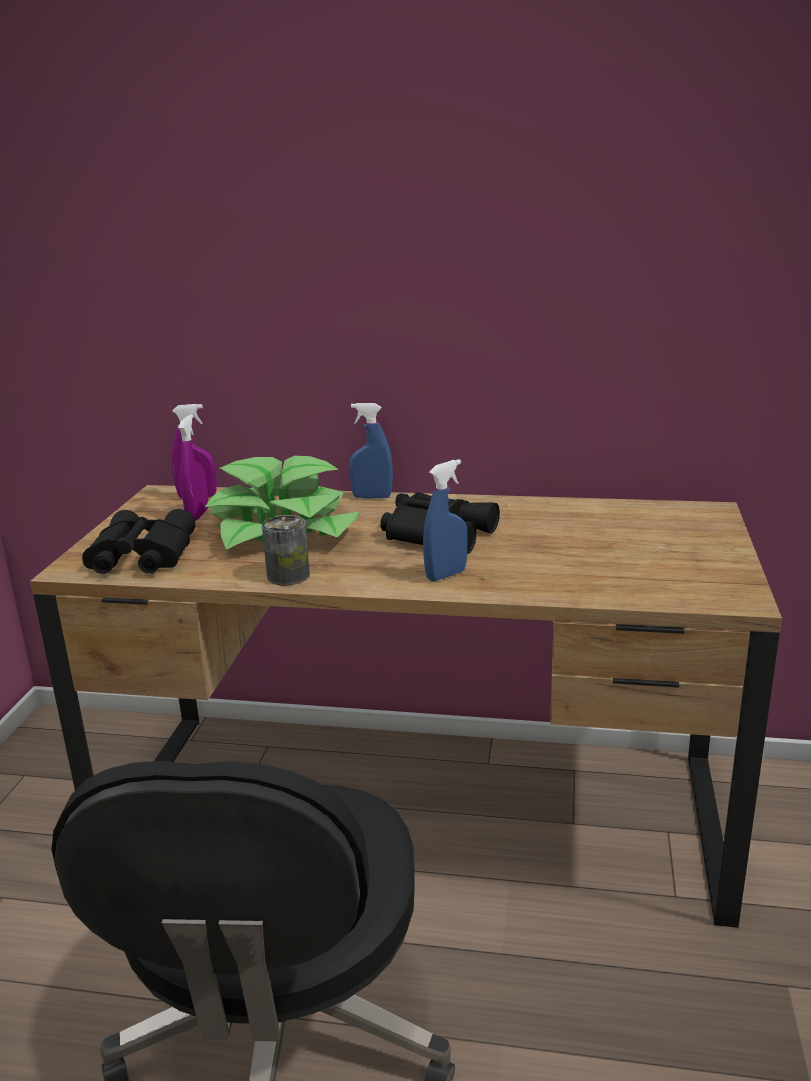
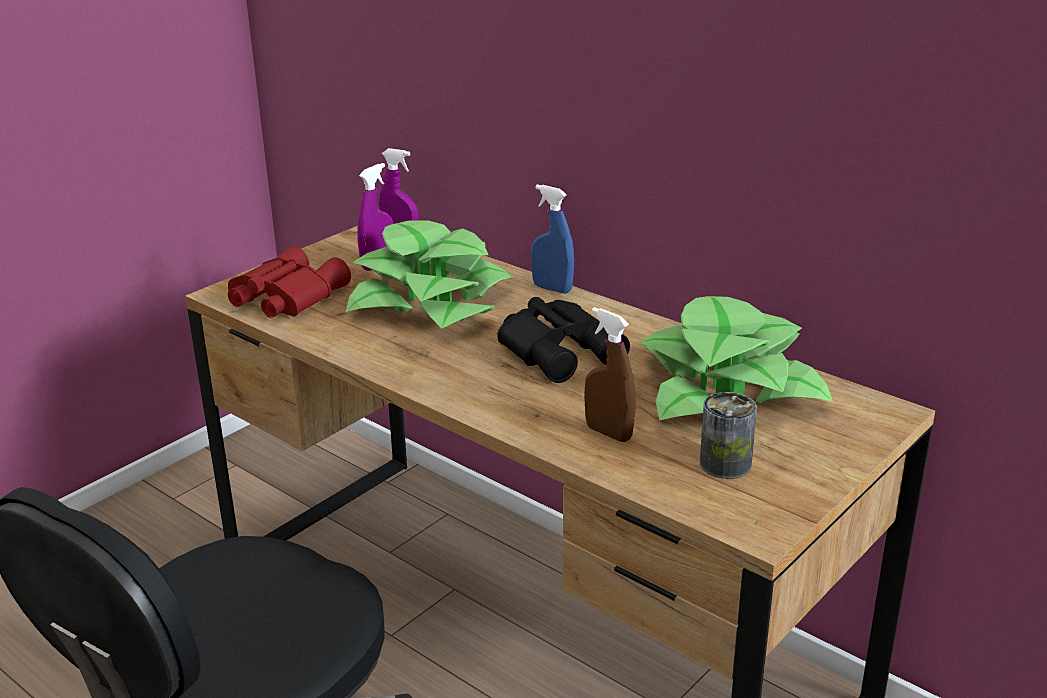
camera: 30 degrees right, 5 degrees up
black binoculars [82,509,195,574] -> red binoculars [228,246,351,318]
can [262,515,310,585] -> can moved to [700,392,757,479]
blue spray bottle [423,459,468,581] -> none
none -> brown spray bottle [584,307,636,442]
none -> potted plant [638,296,833,421]

